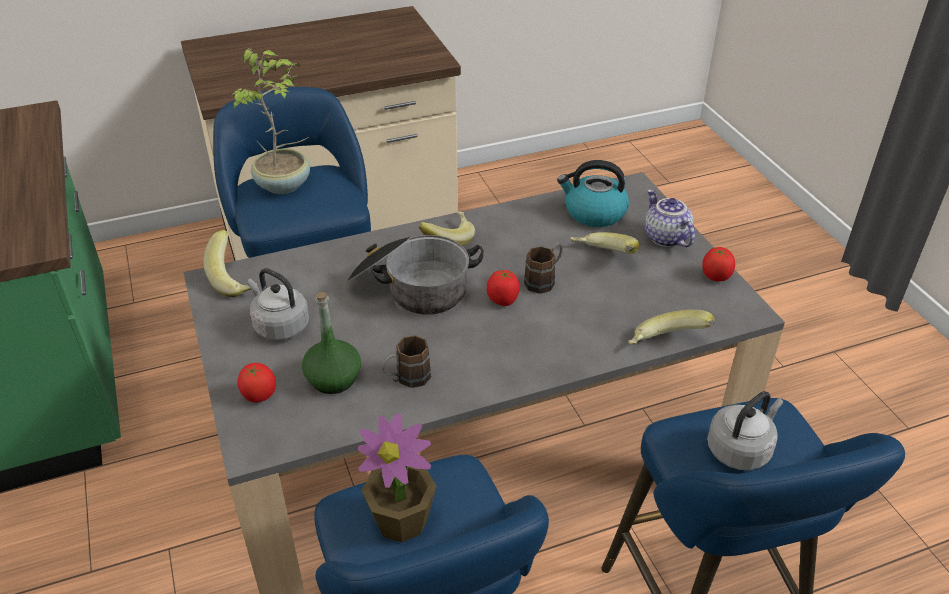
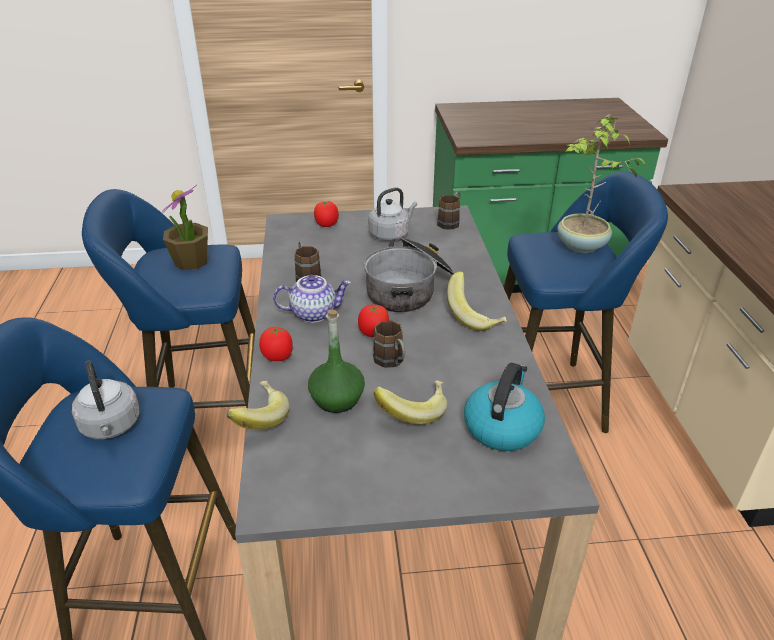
camera: 105 degrees right, 5 degrees down
banana [203,230,257,297] -> brown mug [437,192,460,230]
green bottle [302,292,361,394] -> green bottle moved to [308,310,365,413]
teapot [645,189,695,247] -> teapot moved to [273,275,351,323]
tomato [702,247,735,282] -> tomato moved to [259,326,293,361]

